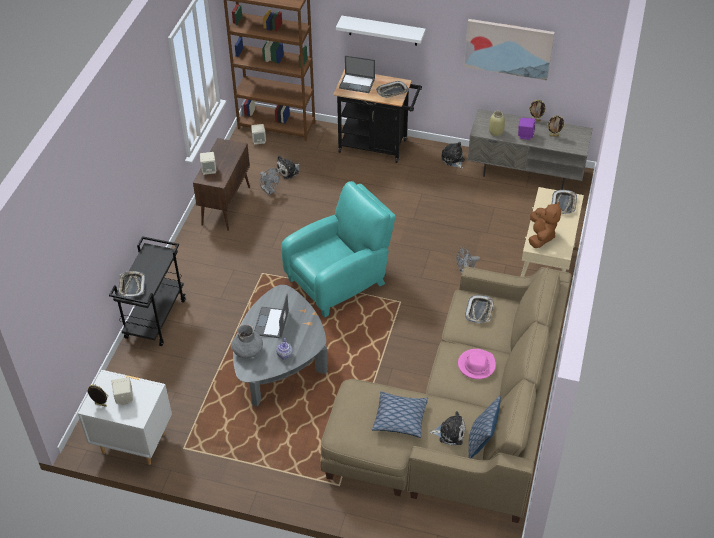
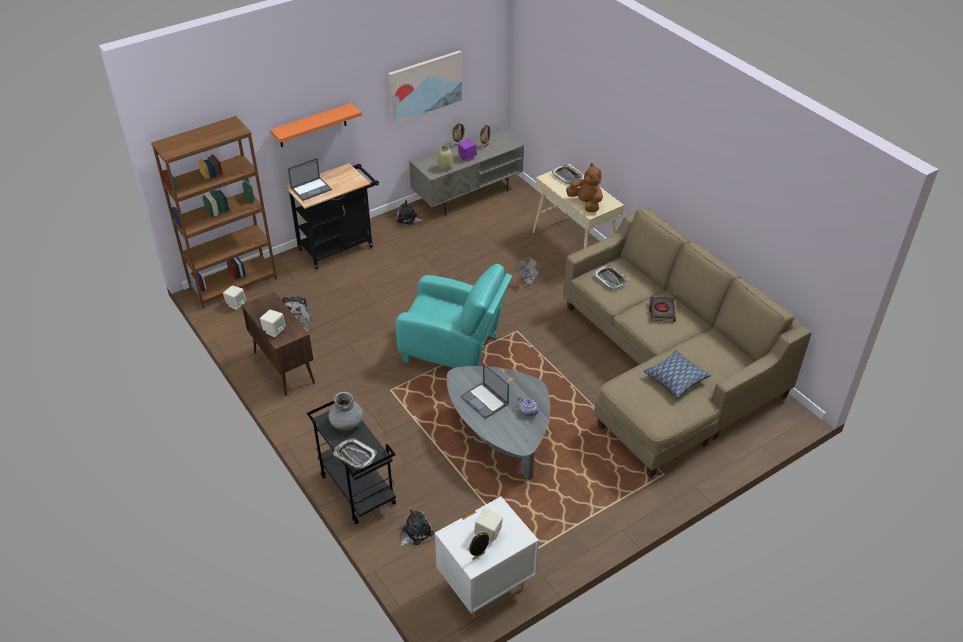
camera: 50 degrees left, 5 degrees down
grey vase [232,324,263,358] -> grey vase moved to [328,392,363,431]
turquoise armchair [281,181,396,317] -> turquoise armchair turned 105 degrees clockwise [395,264,512,368]
white shelf [336,15,426,46] -> orange shelf [270,103,362,147]
tray [376,81,409,98] -> none
plush toy [429,411,465,446] -> plush toy moved to [400,509,434,546]
pink hat [458,349,496,379] -> black book [649,297,676,322]
pillow [468,396,501,458] -> none

